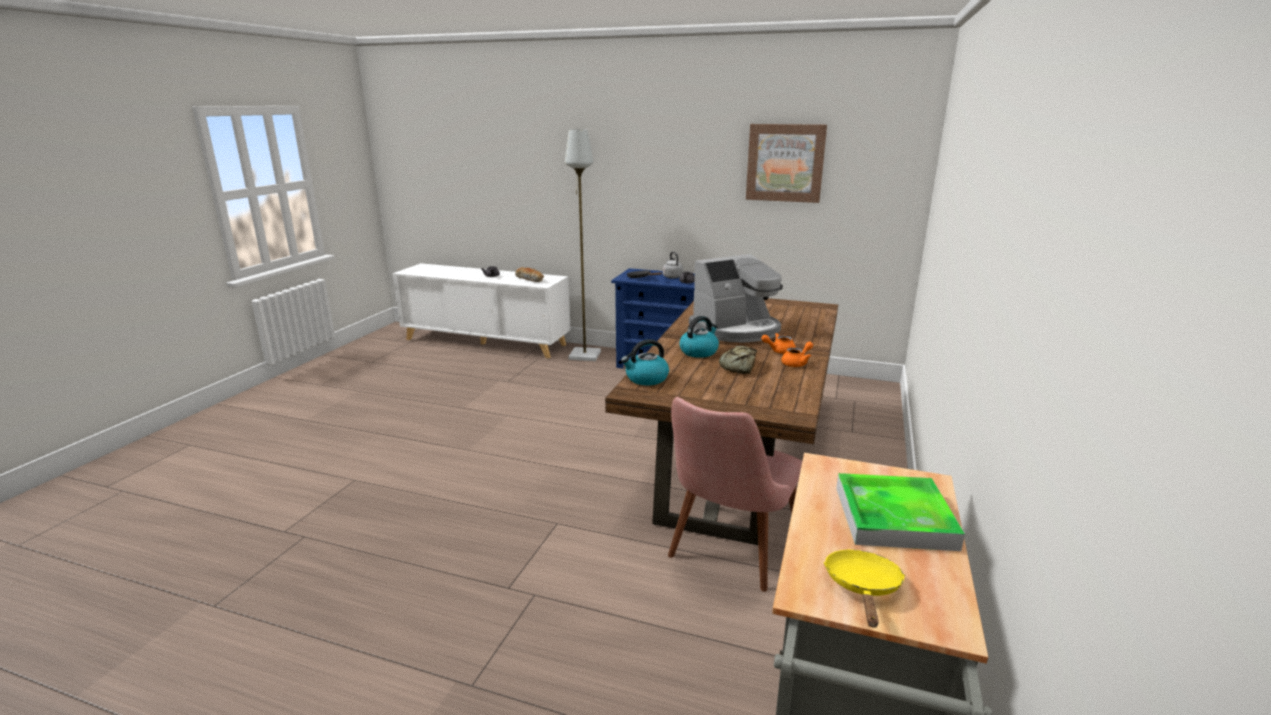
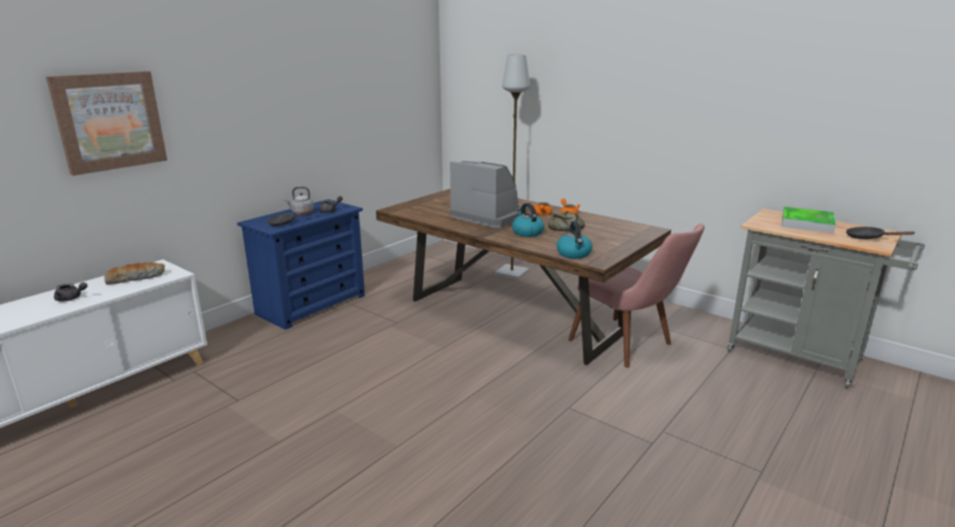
camera: 70 degrees left, 0 degrees up
grey floor lamp [565,129,601,361] -> grey floor lamp moved to [494,54,530,280]
coffee machine [689,254,783,342] -> coffee machine turned 45 degrees counterclockwise [450,161,521,228]
picture [746,124,827,203] -> picture moved to [46,71,167,176]
yellow frying pan [824,550,905,628] -> black frying pan [846,227,916,239]

